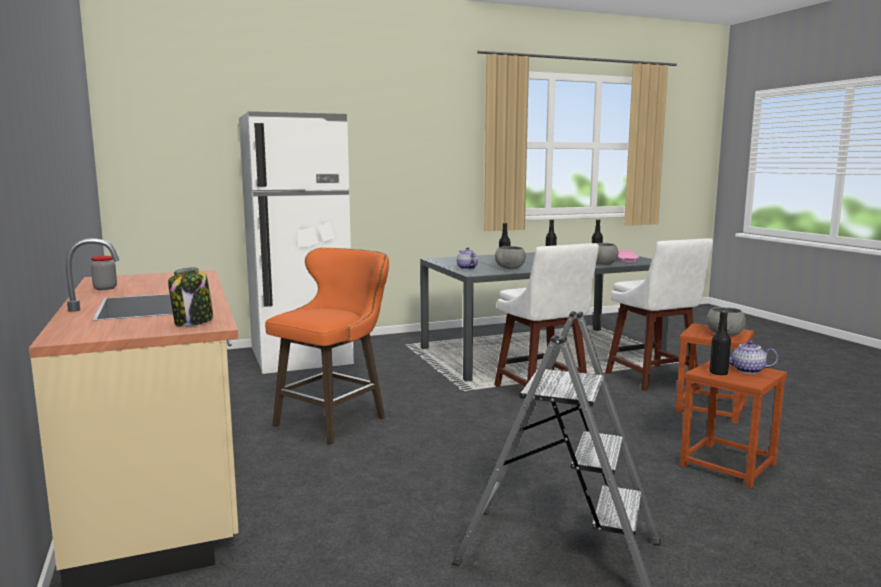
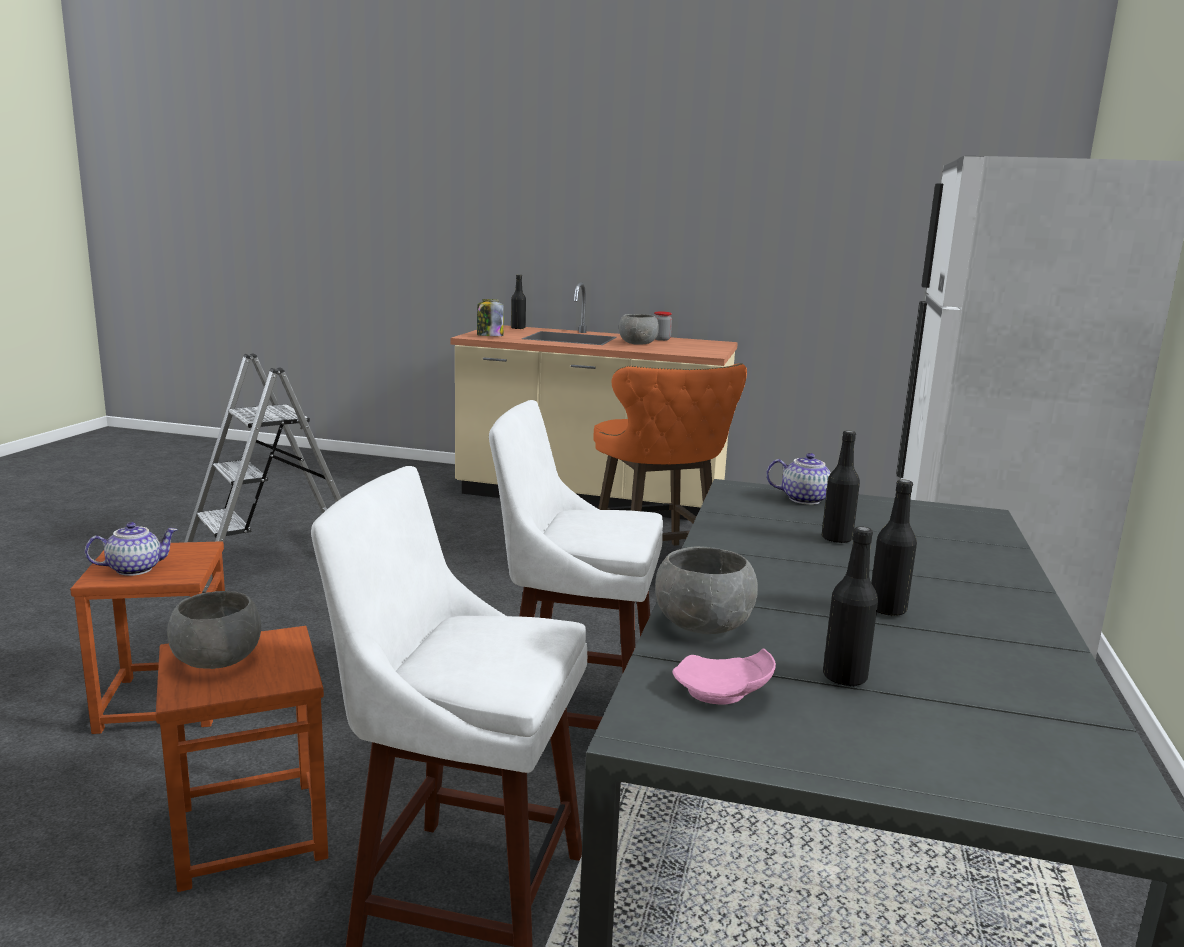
camera: 125 degrees right, 5 degrees up
grey bowl [495,246,526,269] -> grey bowl moved to [619,314,659,345]
black bottle [709,311,731,375] -> black bottle moved to [511,275,526,329]

